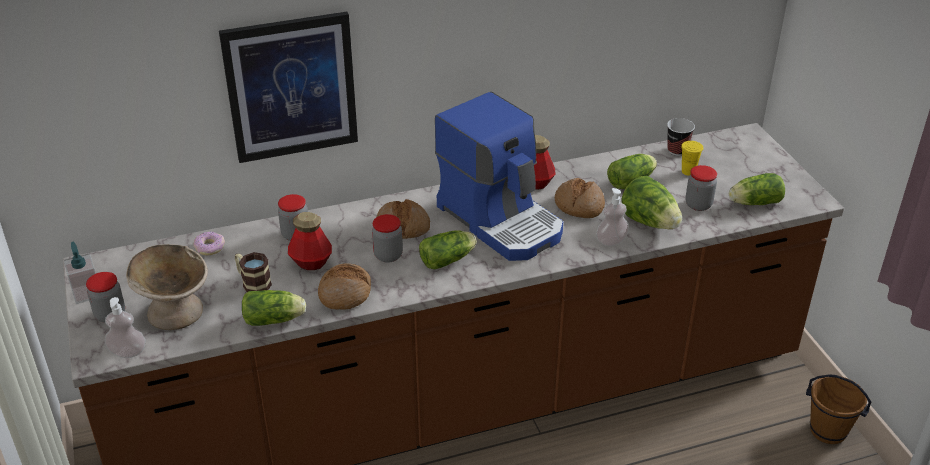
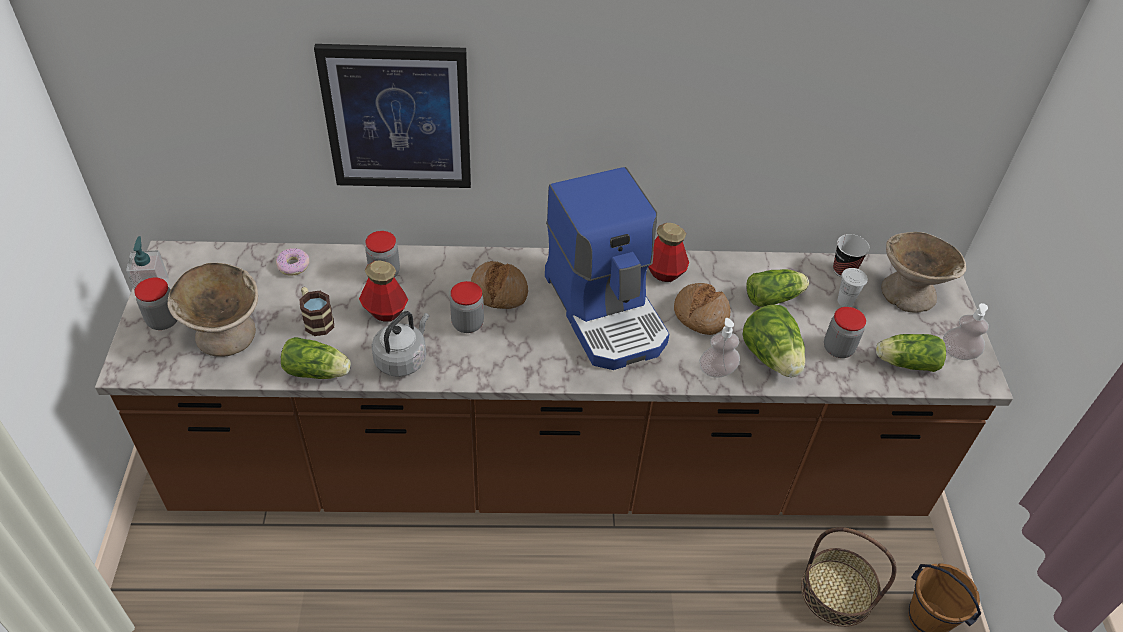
camera: 15 degrees right, 10 degrees up
soap dispenser [105,297,146,358] -> soap dispenser moved to [943,303,989,360]
bread [318,263,371,310] -> grey kettle [371,311,429,377]
lettuce [419,231,477,269] -> none
yellow cup [681,141,703,176] -> white cup [837,268,868,307]
none -> basket [801,527,897,627]
none -> beige bowl [881,232,966,313]

